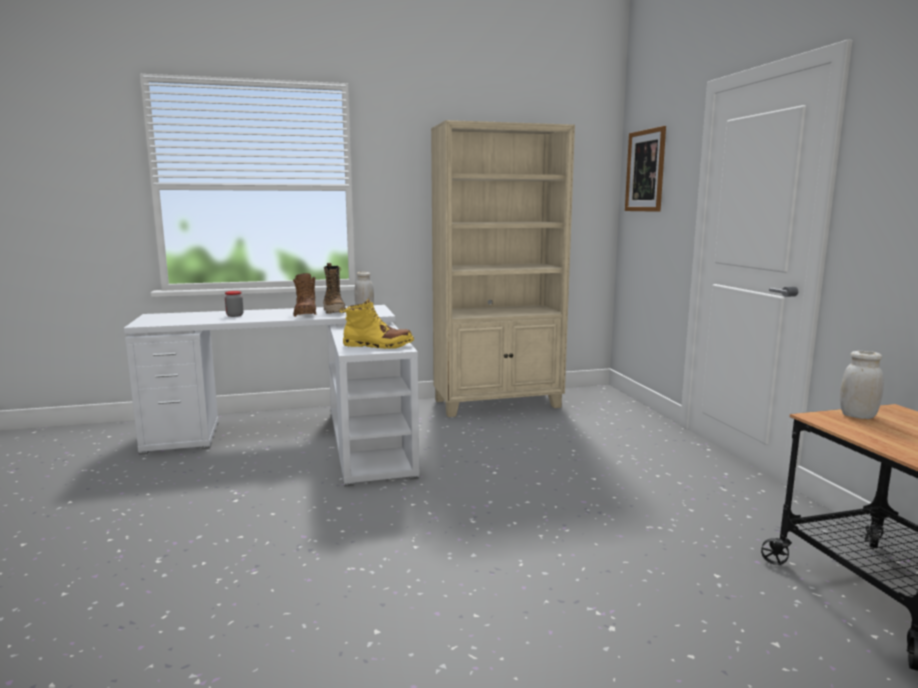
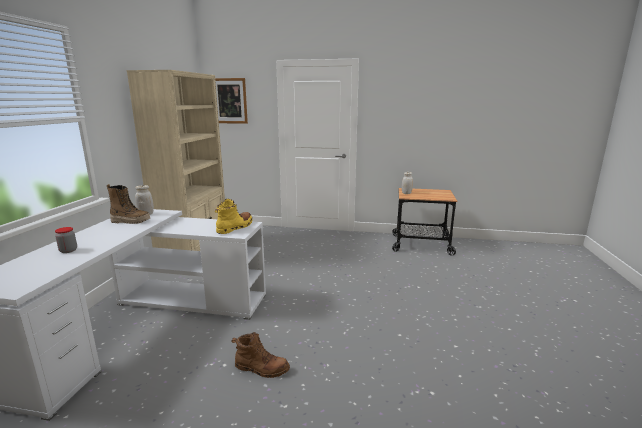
camera: 65 degrees left, 5 degrees up
brown boot [293,273,316,317] -> brown boot moved to [231,332,290,378]

